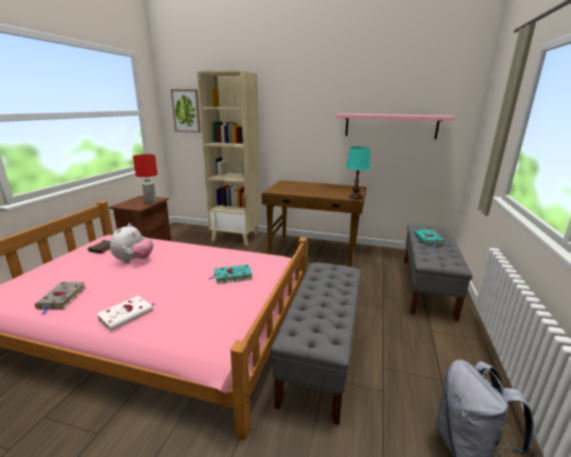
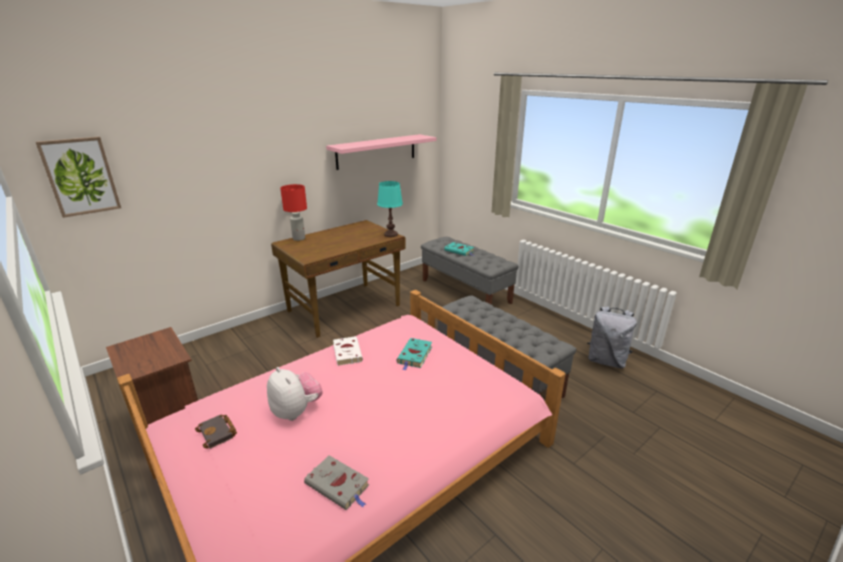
camera: 55 degrees left, 5 degrees up
white book [97,296,155,331] -> white book moved to [333,336,363,366]
red table lamp [133,154,157,203] -> red table lamp moved to [280,184,307,241]
beige bookcase [197,70,260,246] -> none

